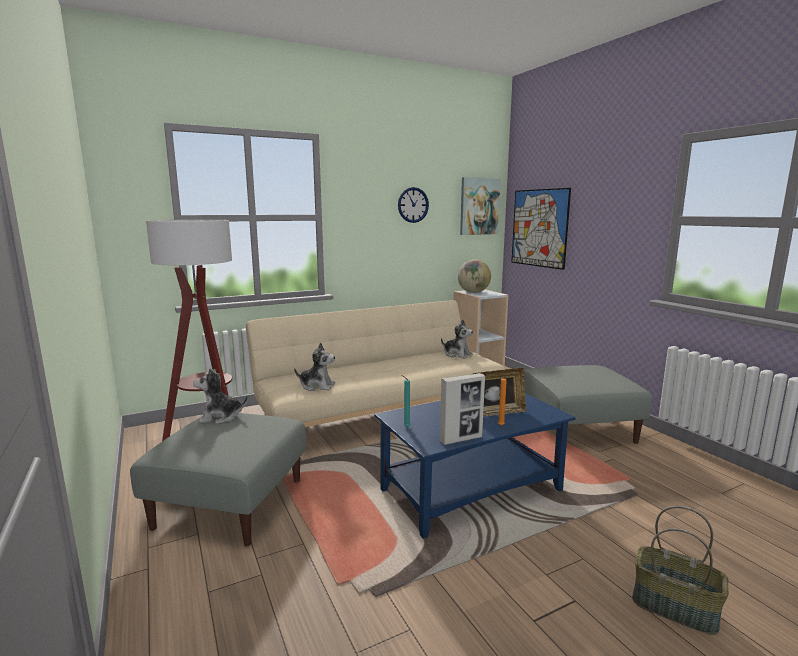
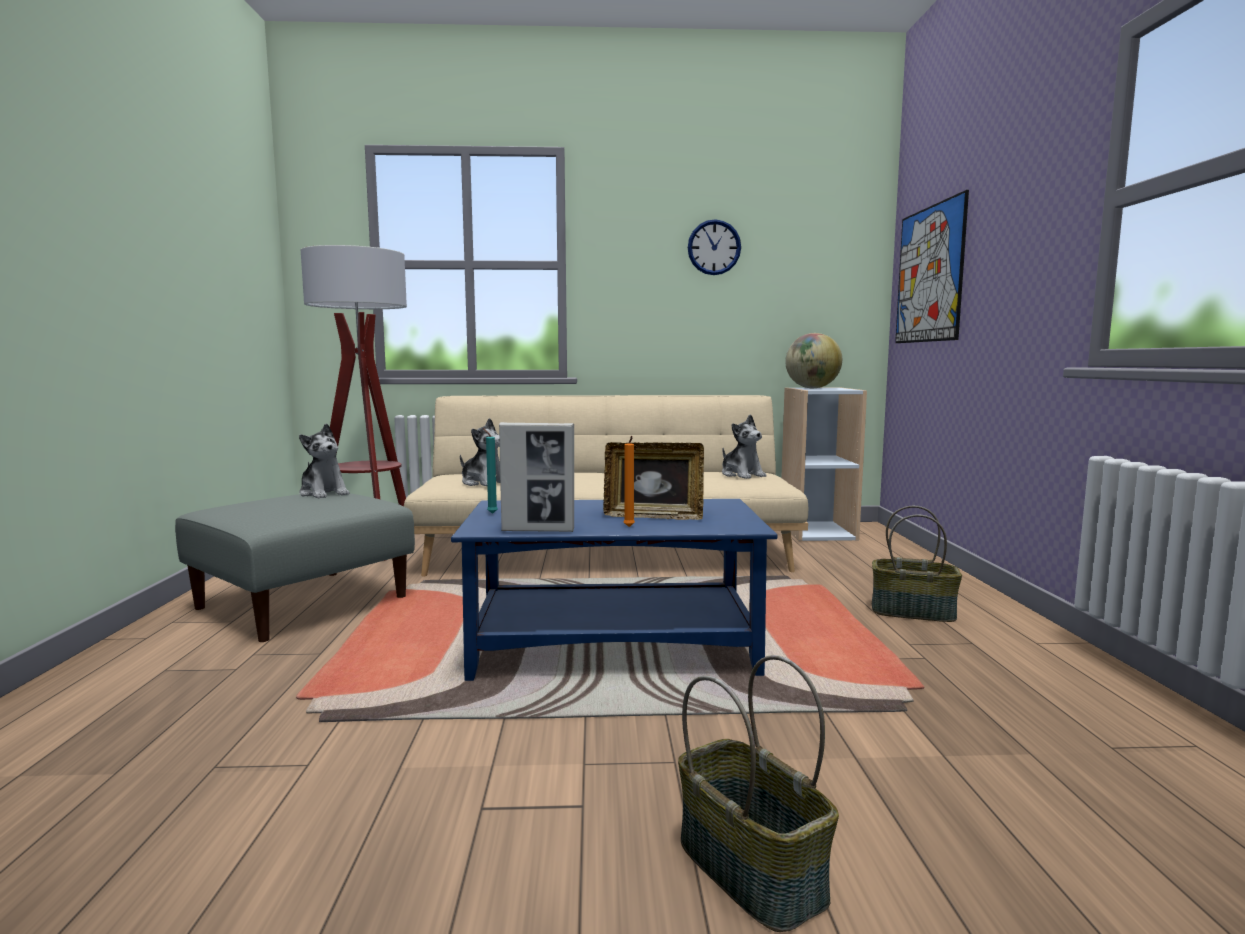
camera: 25 degrees right, 5 degrees down
plush toy [193,368,248,424] -> plush toy turned 150 degrees counterclockwise [299,423,349,499]
picture [460,177,501,235] -> none
grey ottoman [524,365,652,444] -> basket [872,506,962,622]

